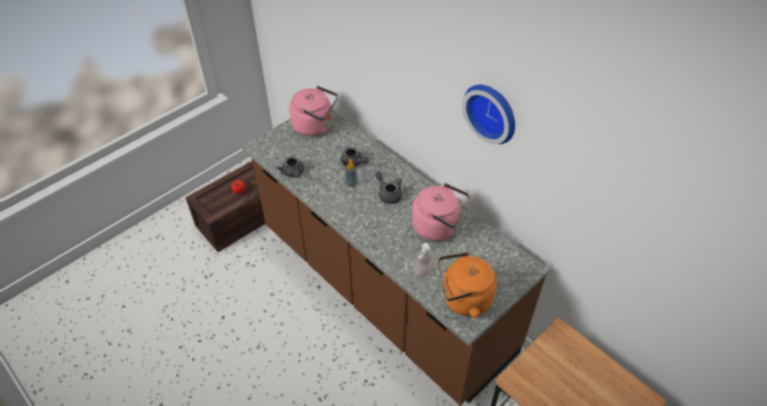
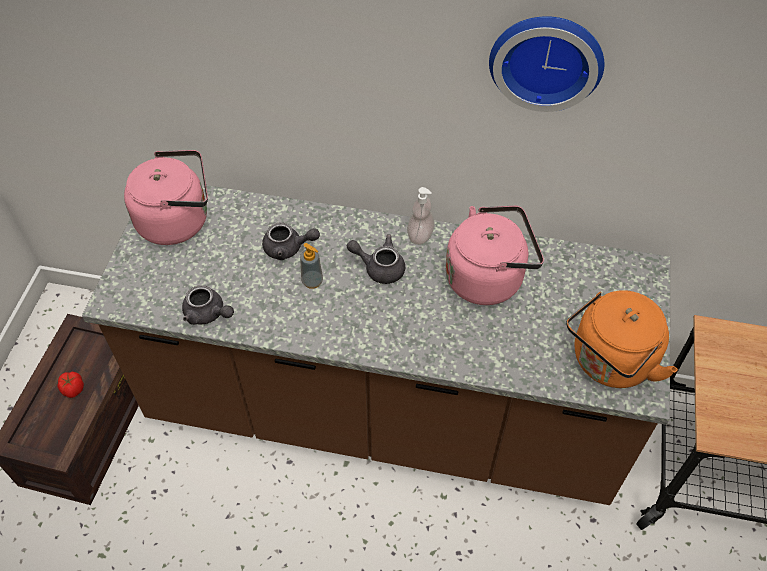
camera: 35 degrees left, 5 degrees up
soap dispenser [413,243,435,277] -> soap dispenser moved to [407,187,435,245]

